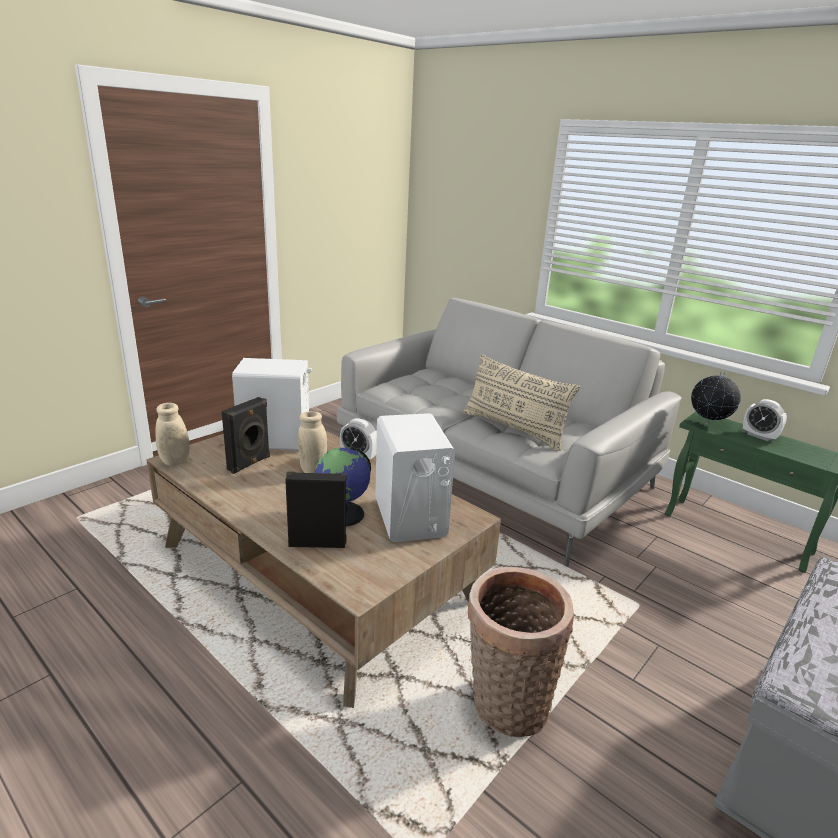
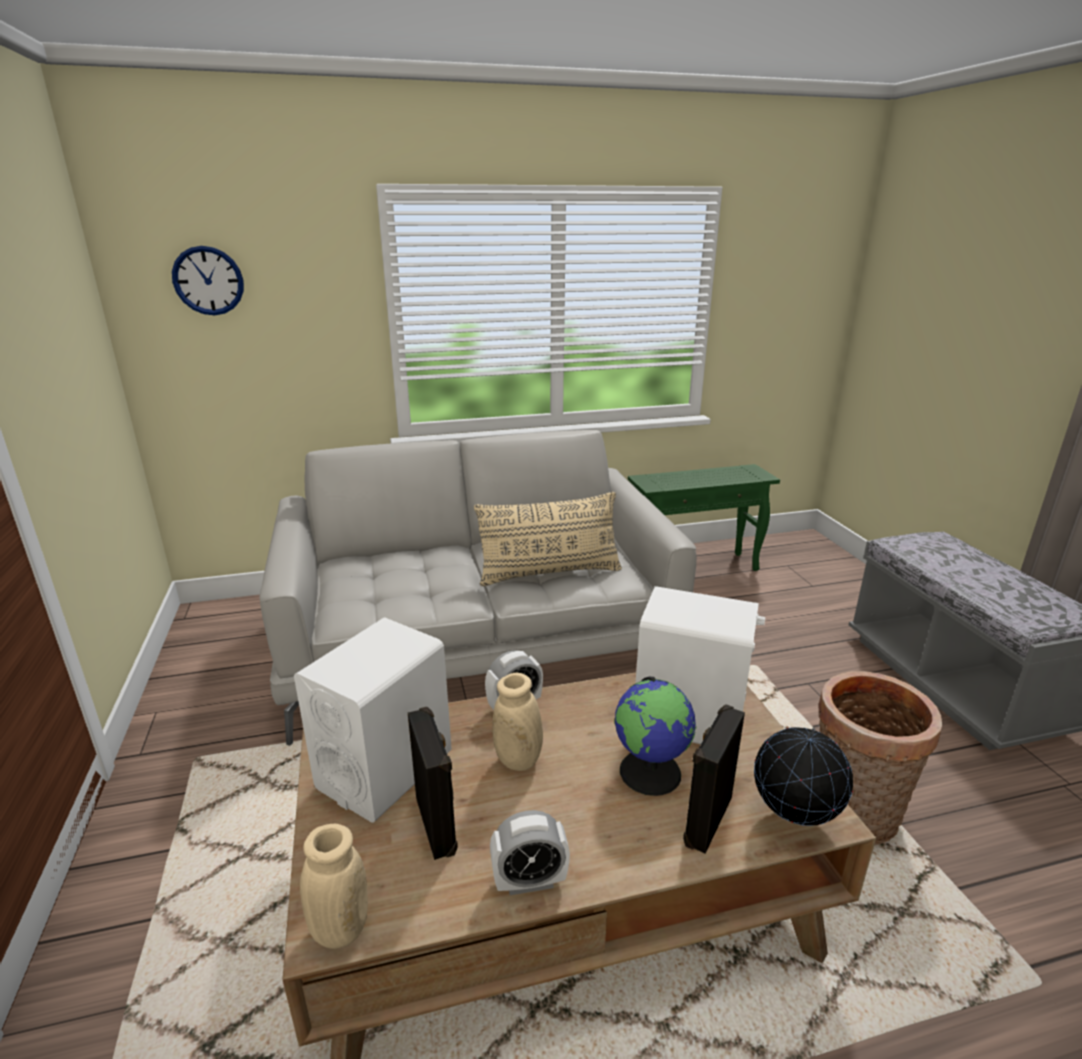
camera: 55 degrees left, 0 degrees up
globe [691,372,741,424] -> globe moved to [754,727,853,826]
alarm clock [743,399,787,441] -> alarm clock moved to [490,810,570,895]
none -> wall clock [172,246,244,315]

